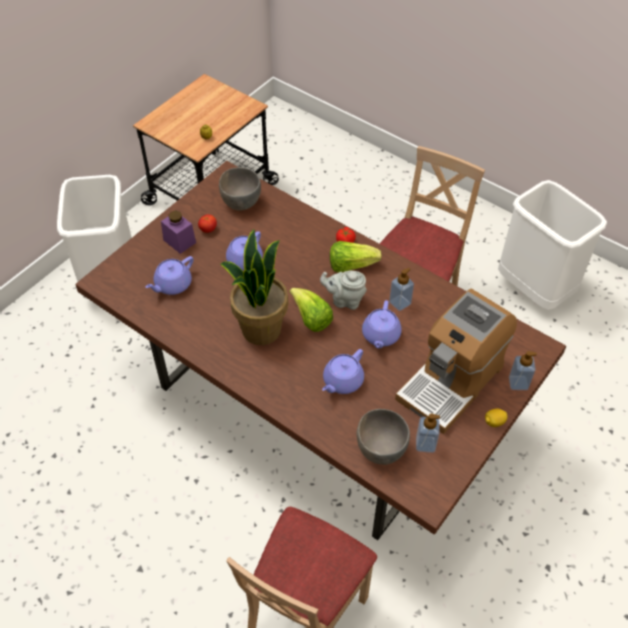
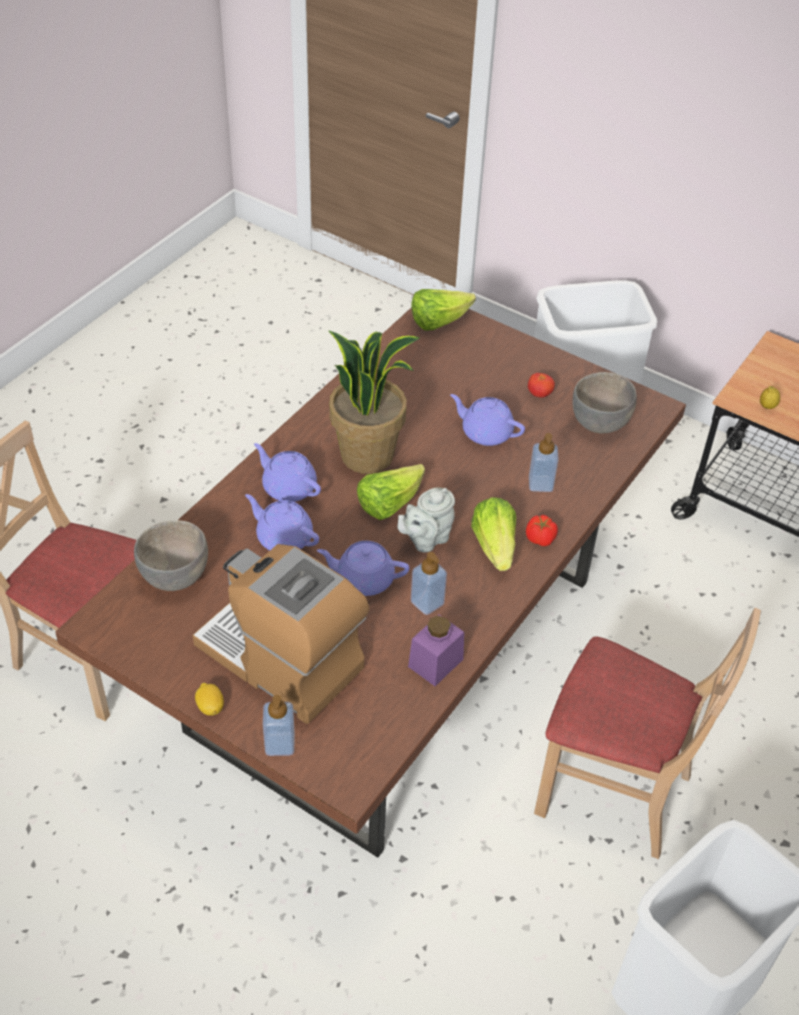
camera: 85 degrees right, 5 degrees down
purple teapot [145,256,193,295] -> purple teapot moved to [254,443,321,502]
purple jar [161,210,196,254] -> purple jar moved to [408,615,464,686]
grey teapot [320,271,367,310] -> grey teapot turned 135 degrees counterclockwise [398,488,455,552]
soap dispenser [416,413,440,453] -> soap dispenser moved to [529,433,559,492]
none -> lettuce [411,289,476,330]

